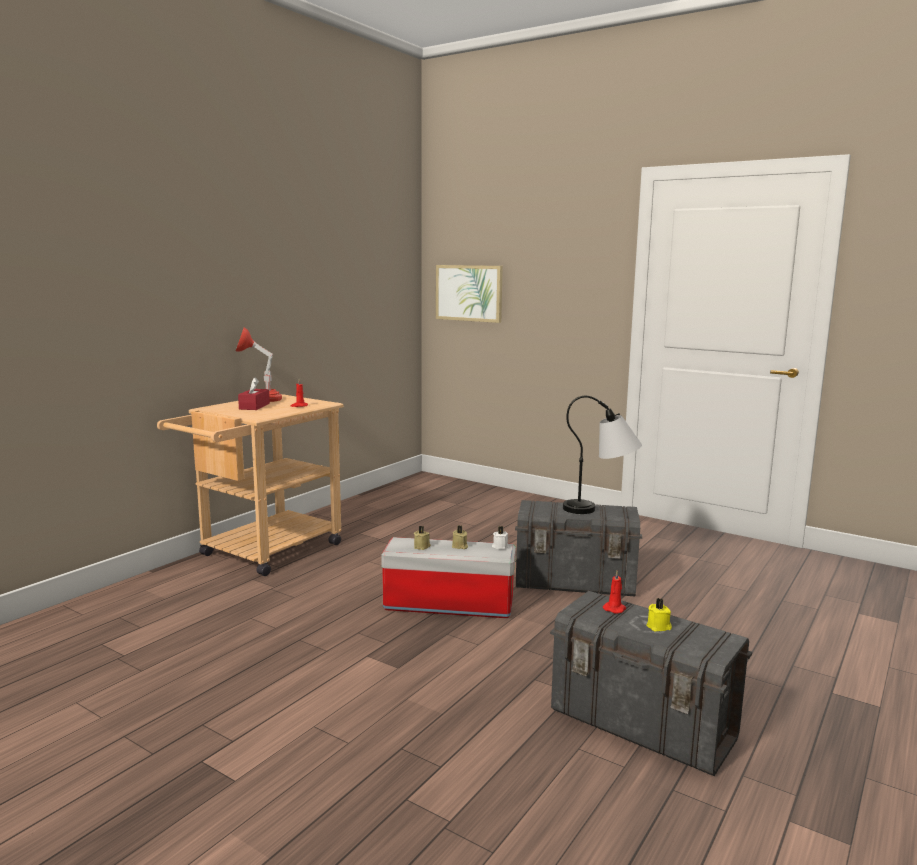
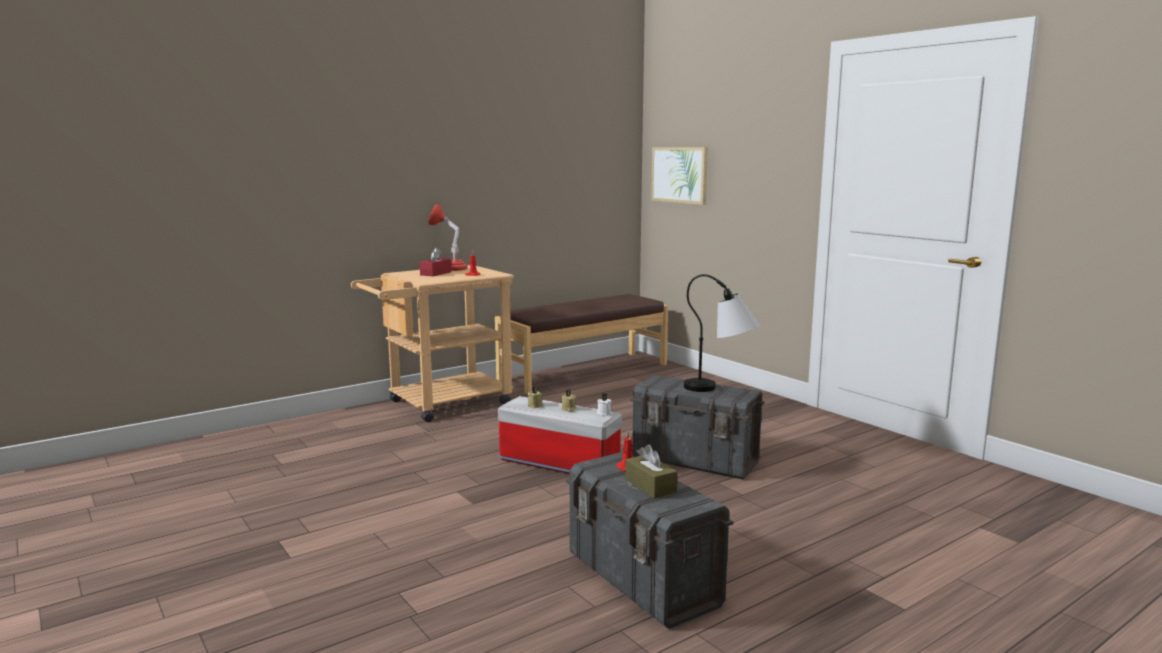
camera: 20 degrees right, 0 degrees up
yellow candle [646,598,672,631] -> brown tissue box [625,444,678,499]
none -> brown bench [495,294,668,394]

